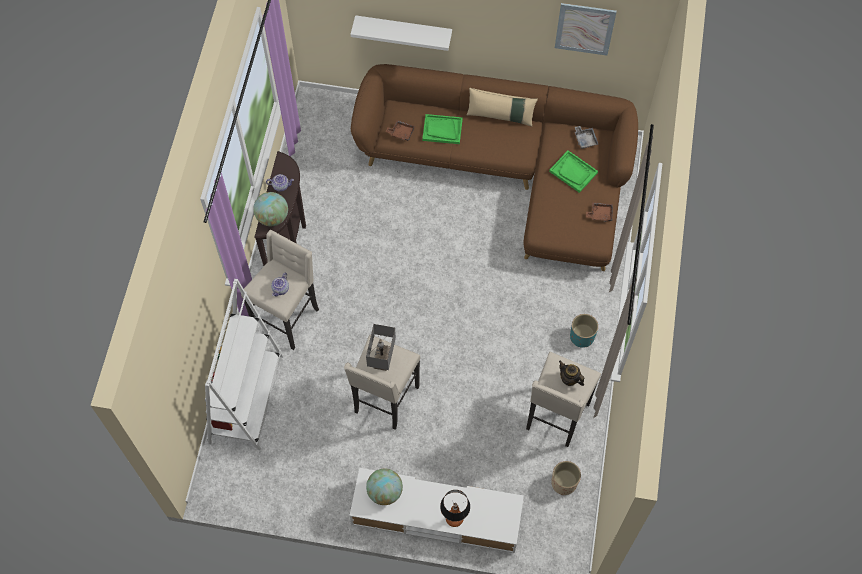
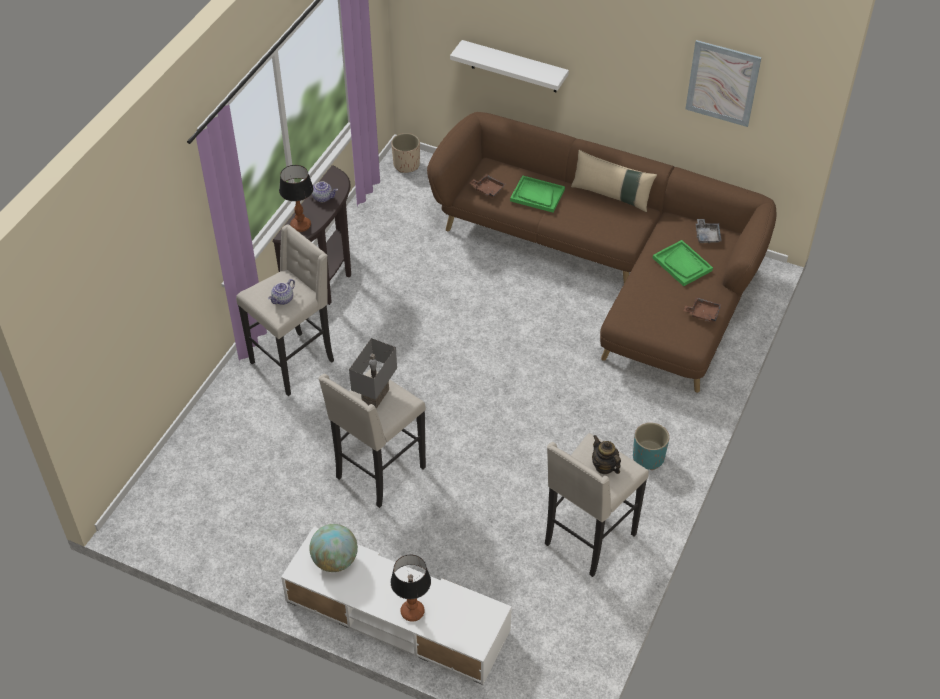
camera: 15 degrees right, 15 degrees down
white bookcase [205,279,284,450] -> none
globe [253,192,288,226] -> table lamp [279,165,313,232]
beige planter [551,461,581,495] -> beige planter moved to [391,133,420,173]

